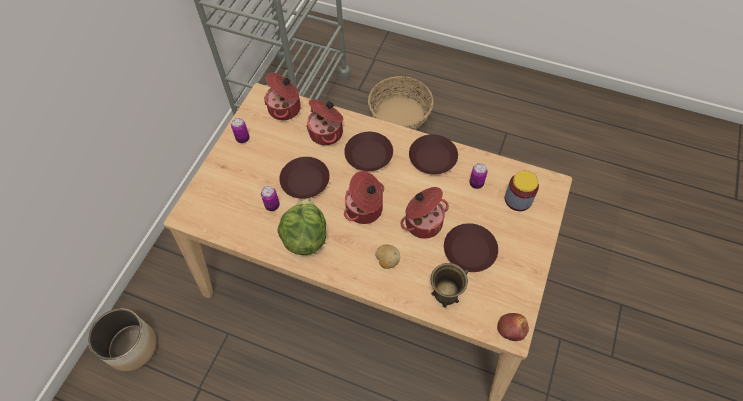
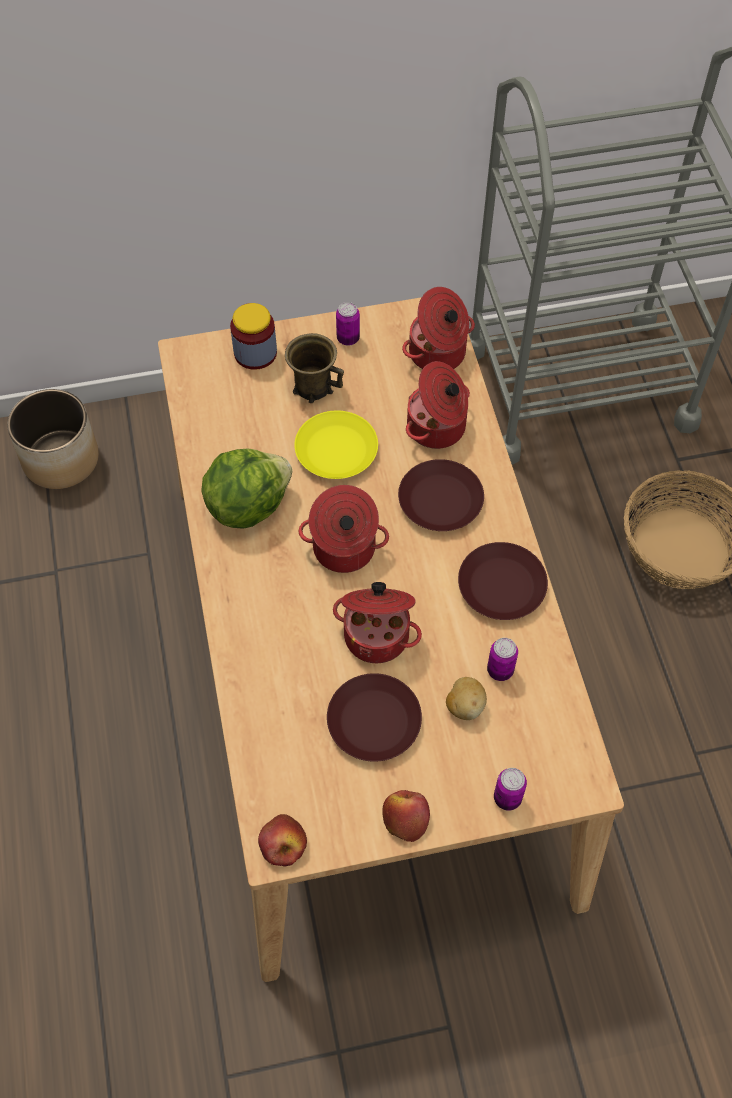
camera: 55 degrees right, 0 degrees up
can [261,186,280,211] -> can moved to [494,768,527,811]
brown plate [279,157,330,199] -> yellow plate [294,411,378,479]
potato [375,244,400,269] -> potato moved to [446,677,487,720]
brown mug [431,263,468,308] -> brown mug moved to [285,333,344,403]
jar [505,171,539,211] -> jar moved to [230,303,277,370]
none -> apple [382,790,430,842]

